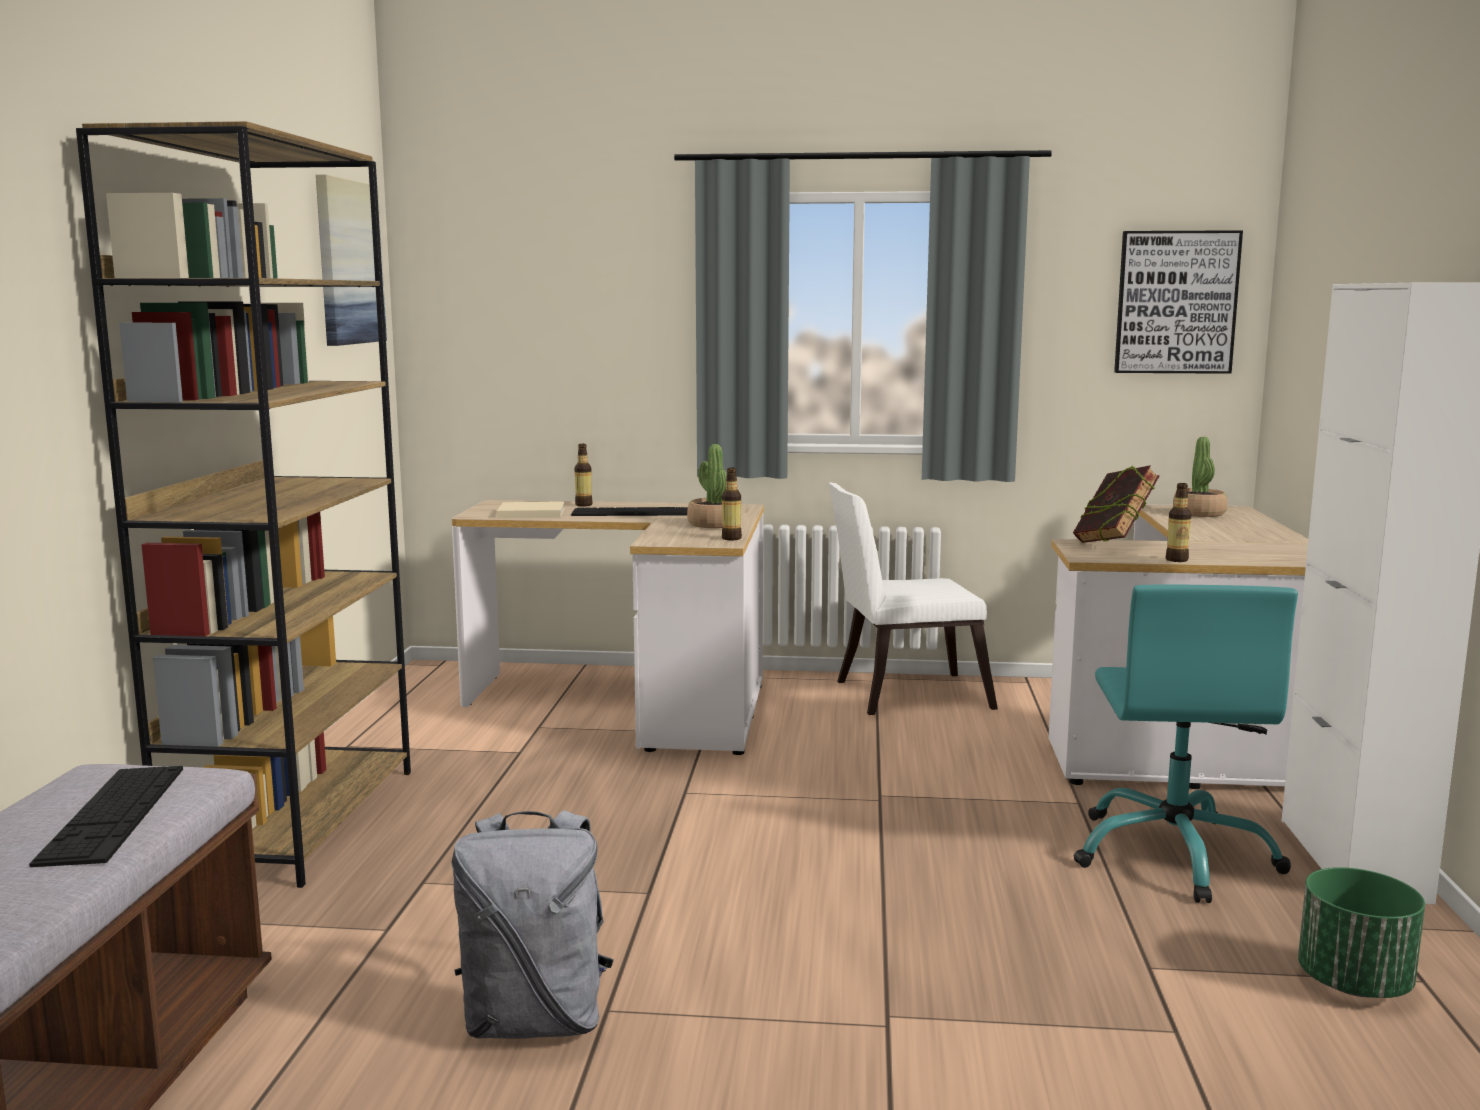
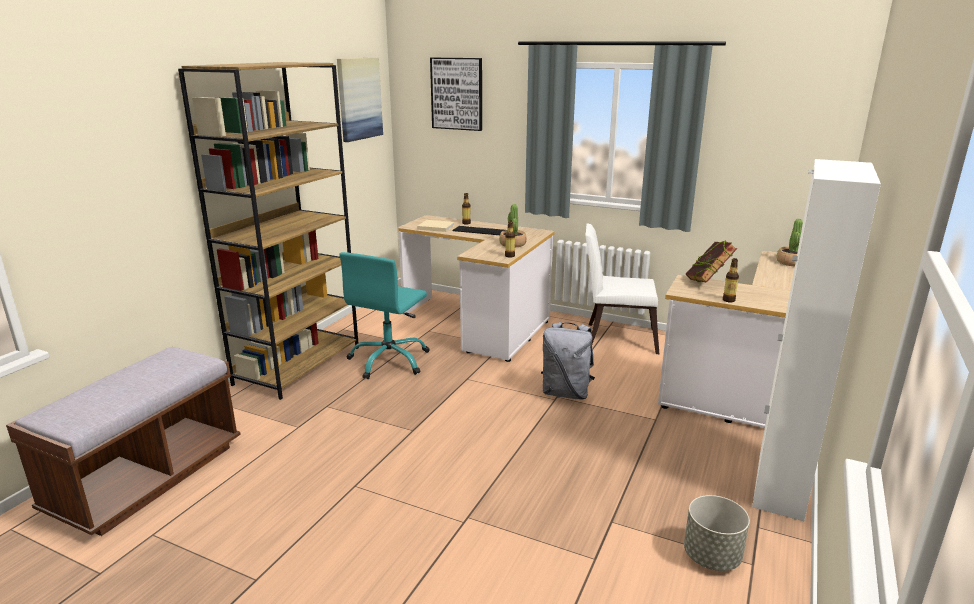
camera: 20 degrees right, 10 degrees up
keyboard [29,766,183,867] -> none
grey backpack [452,810,614,1039] -> grey backpack moved to [541,322,595,400]
turquoise office chair [1073,584,1298,903] -> turquoise office chair moved to [339,252,430,379]
picture [1114,230,1243,374] -> picture moved to [430,58,482,131]
green planter [1298,867,1425,998] -> grey planter [684,495,750,571]

